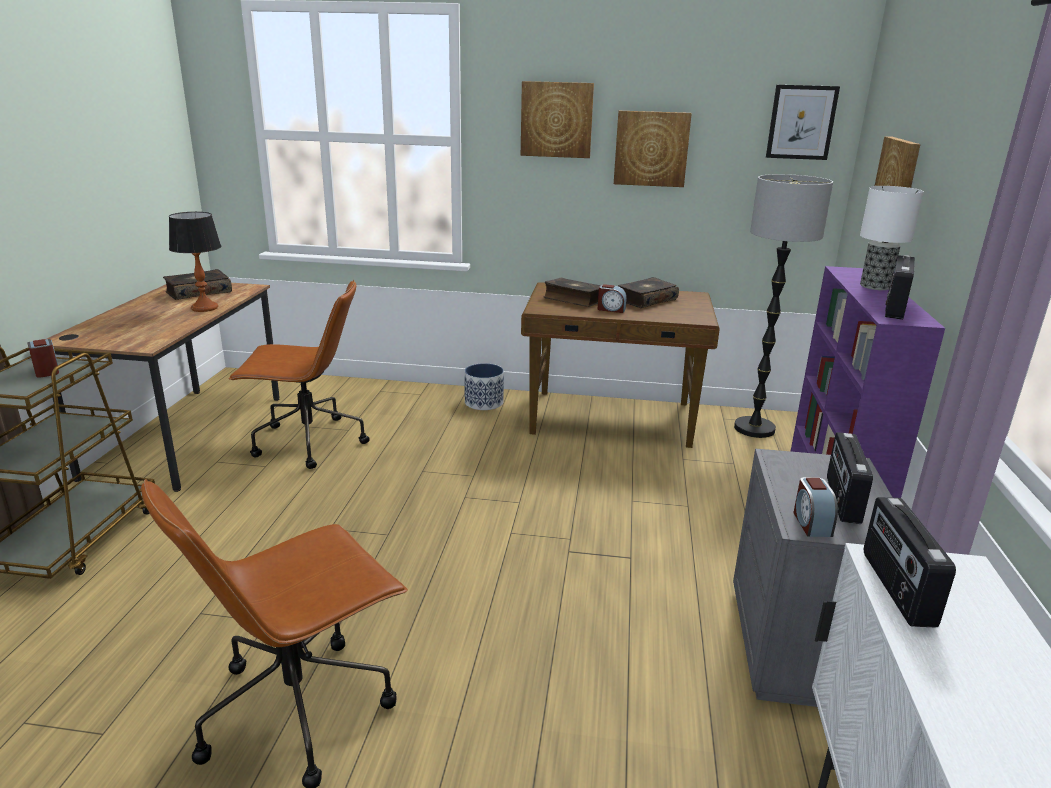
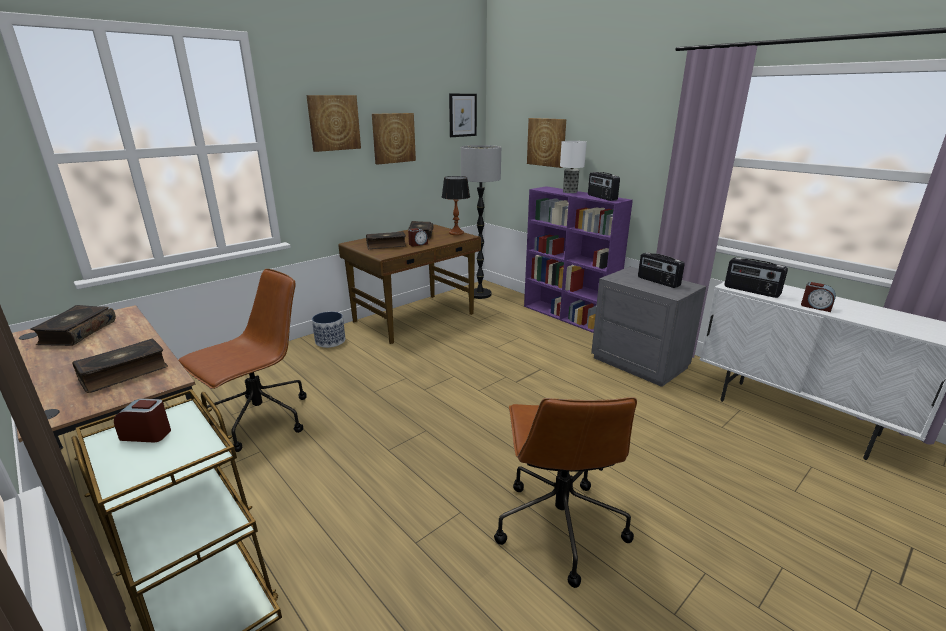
camera: 50 degrees left, 0 degrees up
table lamp [169,212,221,312] -> table lamp moved to [442,176,470,235]
alarm clock [793,477,838,537] -> alarm clock moved to [801,282,836,312]
none -> book [72,339,168,393]

